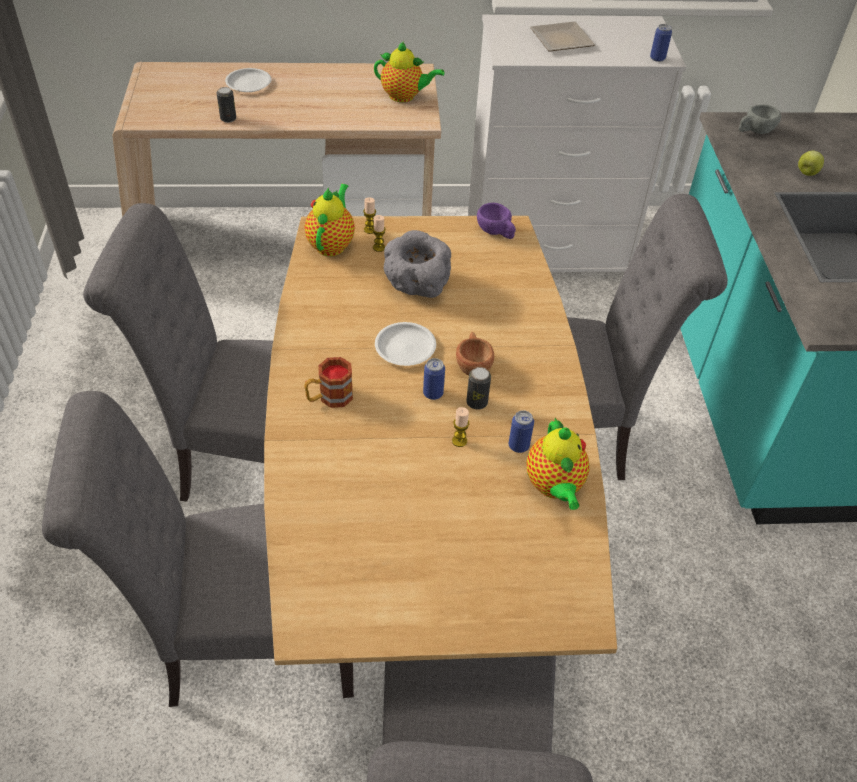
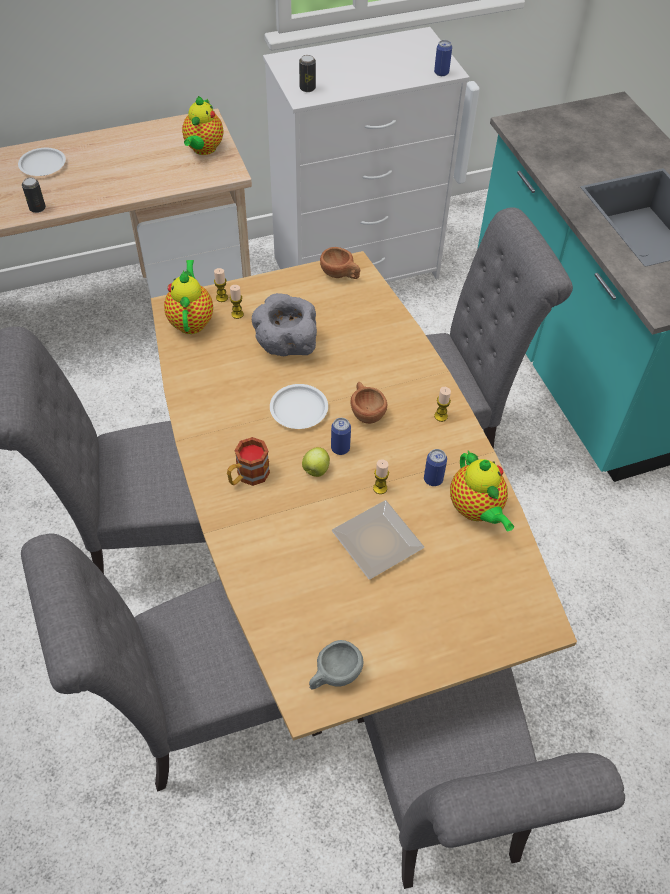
camera: 15 degrees left, 5 degrees up
teapot [374,42,444,102] -> teapot turned 105 degrees clockwise [182,96,223,155]
can [466,367,491,410] -> can moved to [299,55,316,92]
purple cup [477,203,516,239] -> brown cup [320,247,360,279]
plate [530,21,595,52] -> plate moved to [332,500,424,579]
grey cup [739,104,781,134] -> grey cup moved to [309,640,364,690]
apple [798,150,824,176] -> apple moved to [302,447,330,477]
none -> candle [434,387,451,422]

